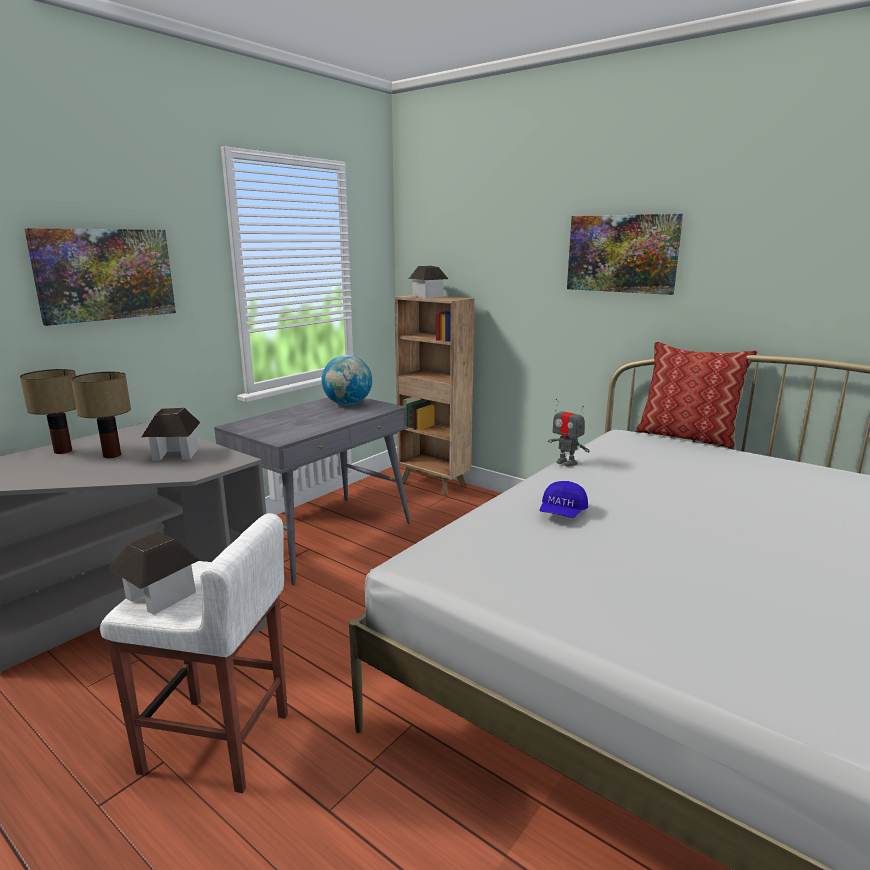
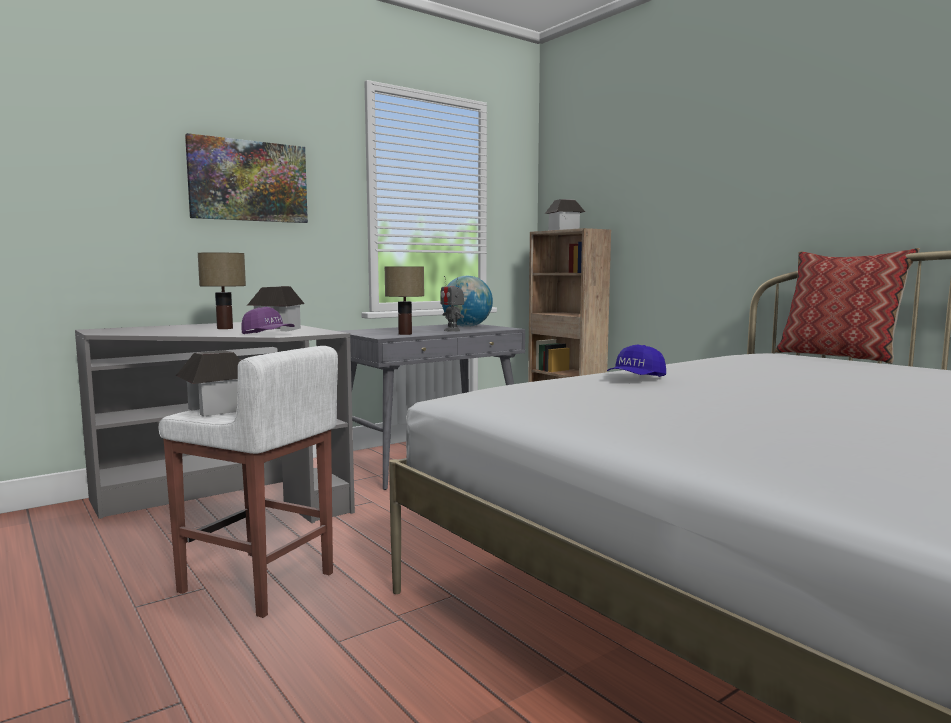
camera: 15 degrees right, 10 degrees down
table lamp [20,369,76,454] -> table lamp moved to [385,266,424,335]
toy robot [548,399,590,466] -> toy robot moved to [440,276,464,332]
picture [567,214,683,295] -> none
none -> purple cap [241,307,295,334]

